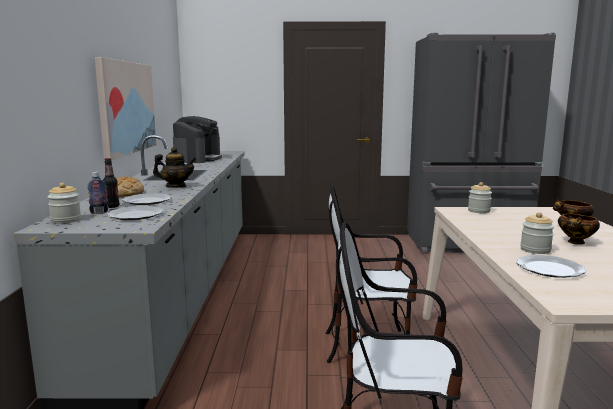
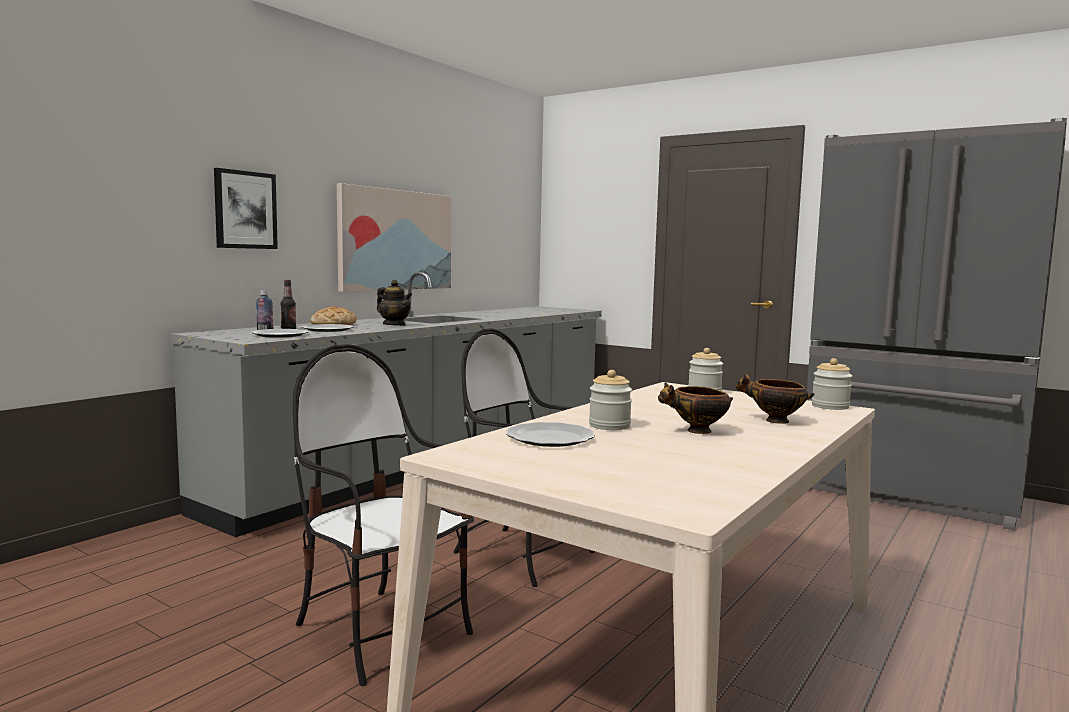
camera: 35 degrees right, 5 degrees down
jar [47,183,81,224] -> jar moved to [812,358,852,410]
coffee machine [173,116,222,163] -> none
none -> picture [214,168,278,249]

